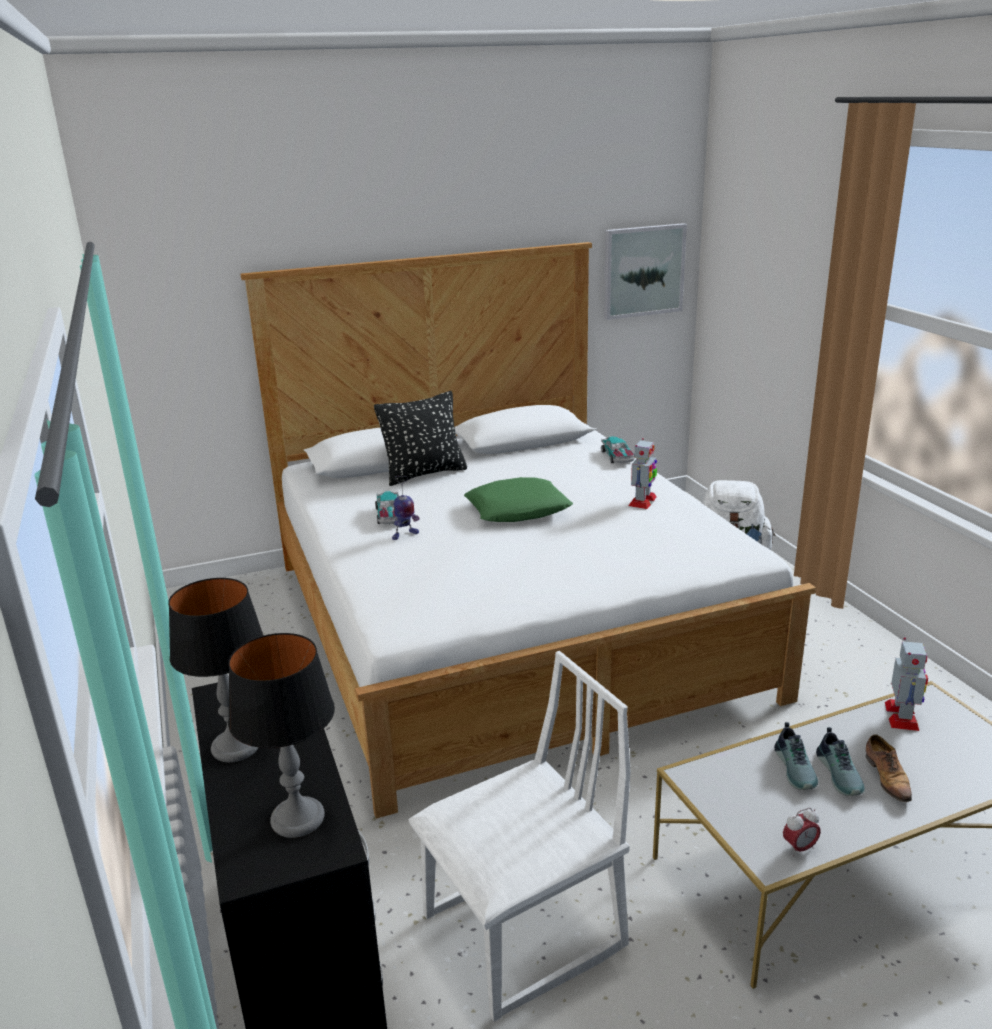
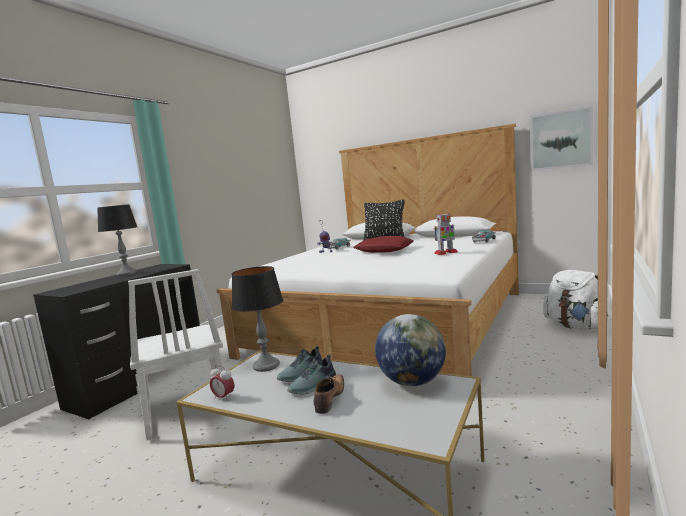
camera: 50 degrees right, 15 degrees down
table lamp [228,633,335,838] -> table lamp moved to [232,266,283,372]
white chair [409,651,631,1022] -> white chair turned 45 degrees clockwise [128,269,224,440]
green pillow [464,477,573,522] -> red pillow [353,236,414,253]
shoe [866,734,912,802] -> shoe turned 150 degrees clockwise [314,374,344,414]
toy robot [885,637,928,731] -> globe [375,314,446,387]

